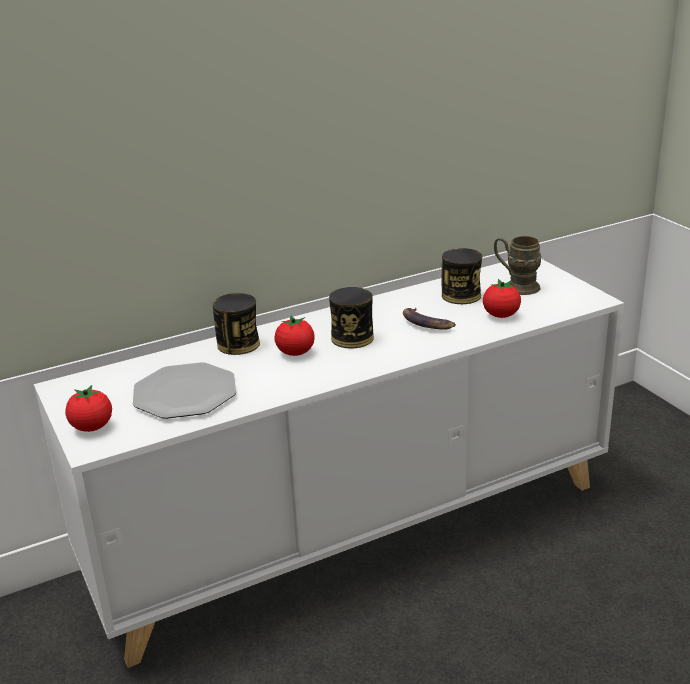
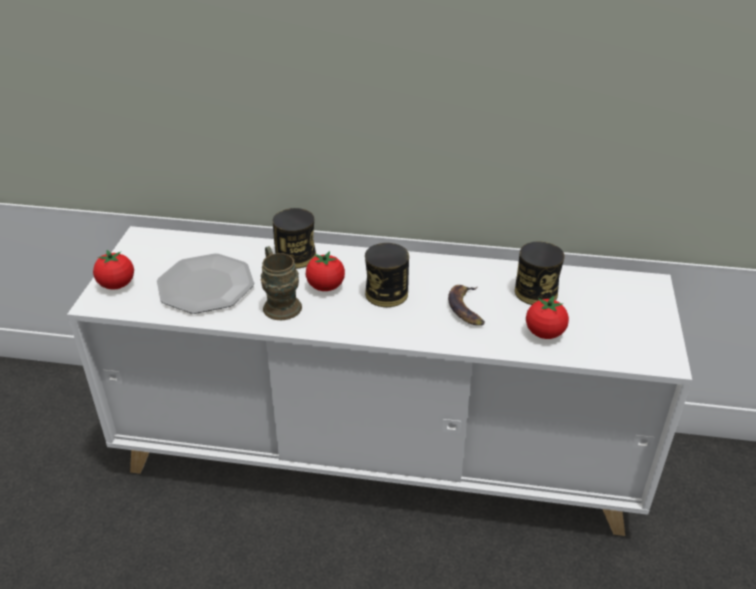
camera: 35 degrees right, 10 degrees up
brown mug [494,236,542,295] -> brown mug moved to [260,246,302,320]

